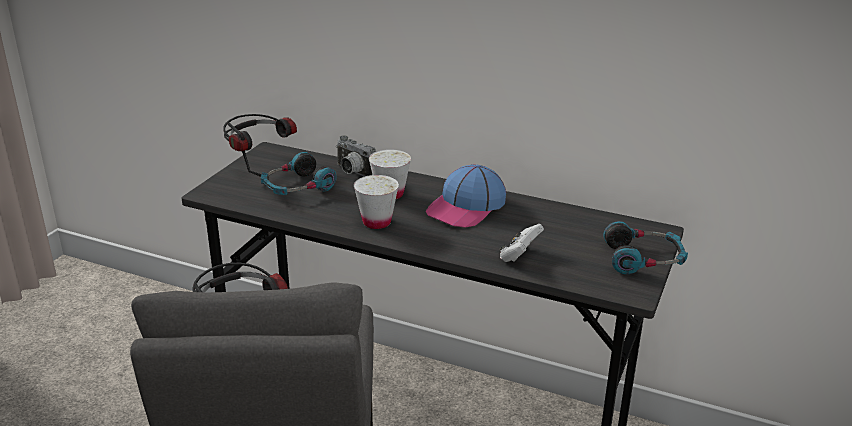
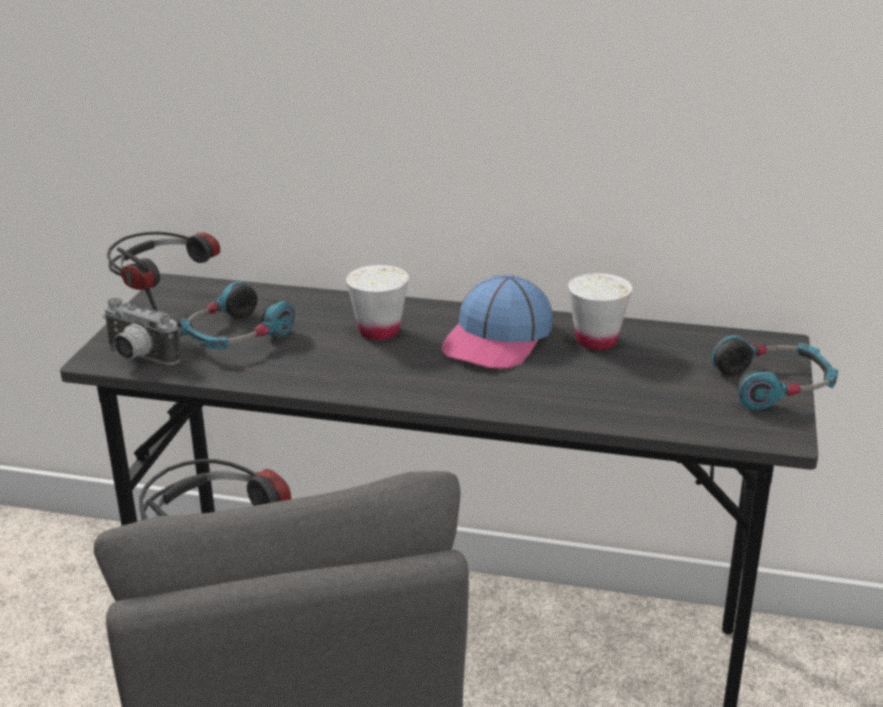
camera: 10 degrees left, 0 degrees up
camera [336,135,377,177] -> camera moved to [103,298,180,365]
white cup [354,175,399,229] -> white cup moved to [567,273,632,350]
white game controller [499,224,544,262] -> none

